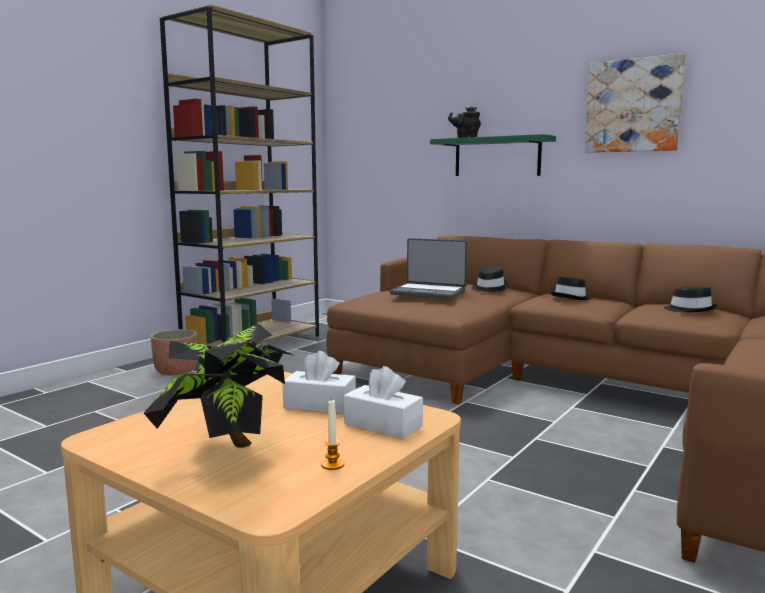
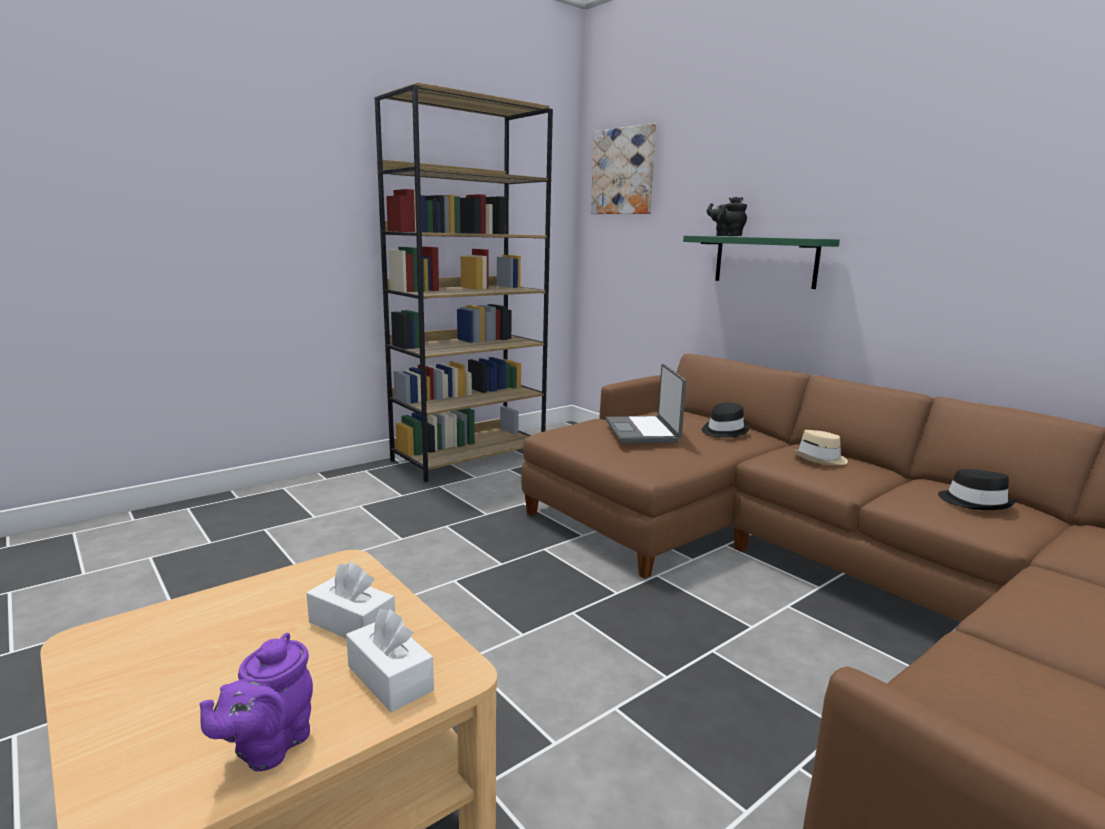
camera: 15 degrees right, 5 degrees up
potted plant [144,323,293,448] -> none
planter [151,329,197,375] -> none
candle [321,399,344,470] -> purple teapot [200,633,313,771]
laptop [390,238,467,299] -> laptop turned 45 degrees clockwise [605,364,686,443]
black hat [550,276,592,300] -> beige hat [793,430,848,465]
picture [585,53,685,153] -> picture moved to [591,123,656,214]

